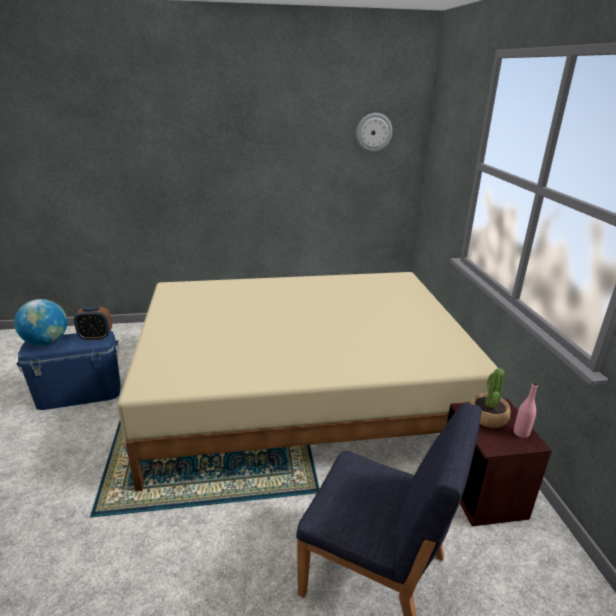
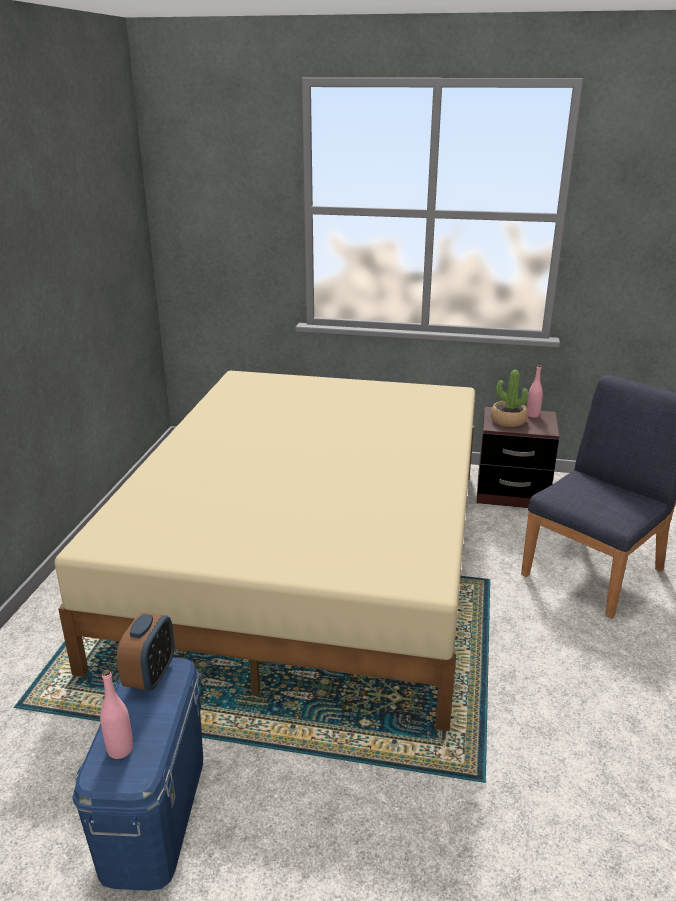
camera: 70 degrees left, 0 degrees up
globe [14,299,67,346] -> pink bottle [100,669,133,759]
wall clock [356,113,392,152] -> none

